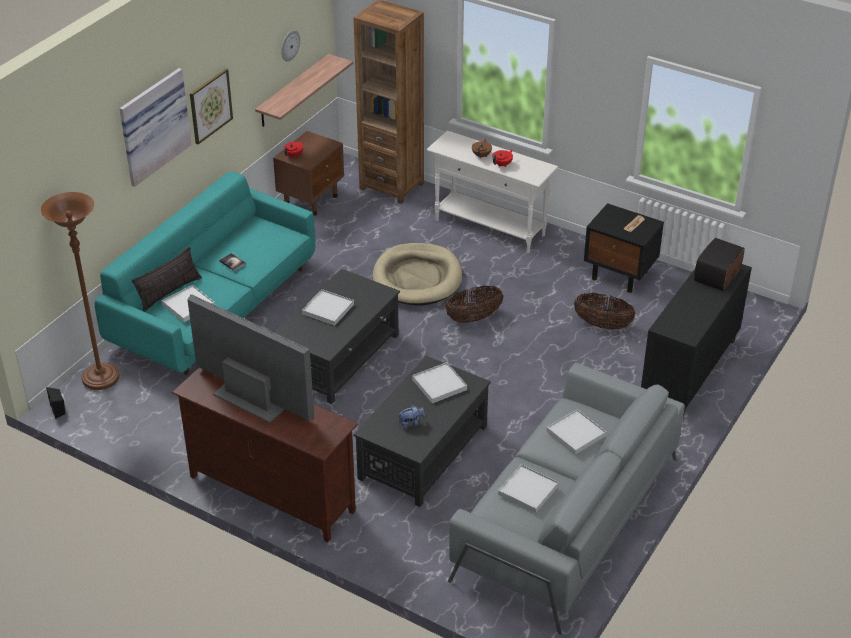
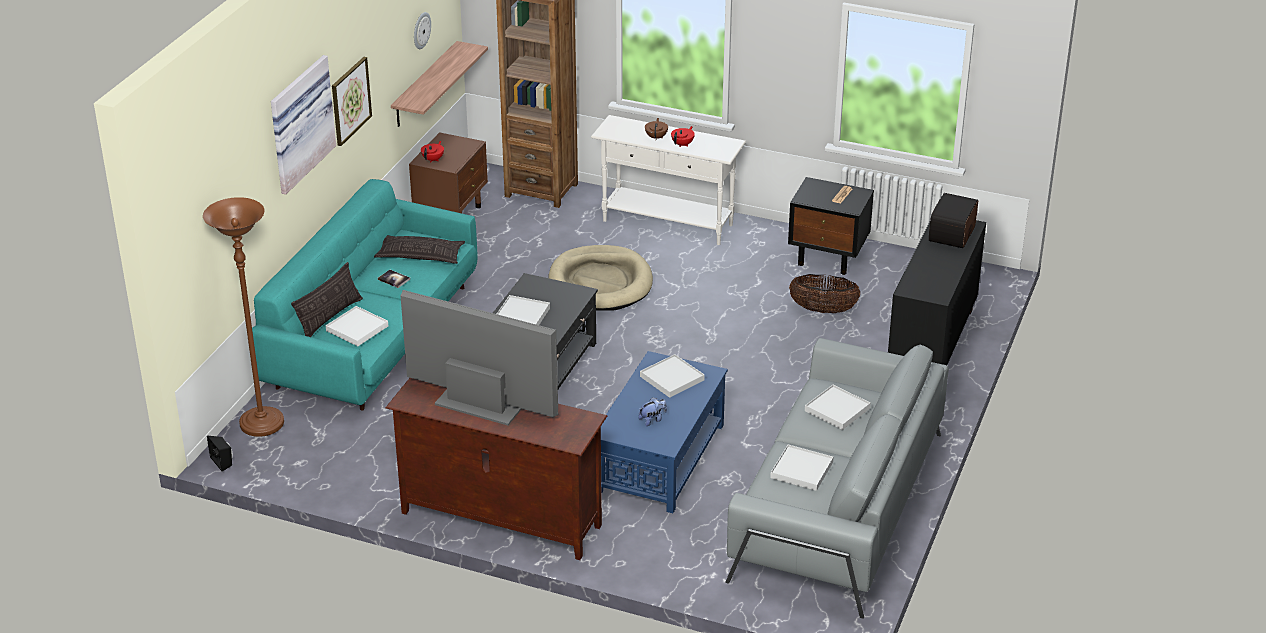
camera: 10 degrees left, 5 degrees down
black coffee table [353,356,491,507] -> blue coffee table [601,351,728,513]
basket [445,286,503,323] -> none
none -> pillow [374,235,465,264]

